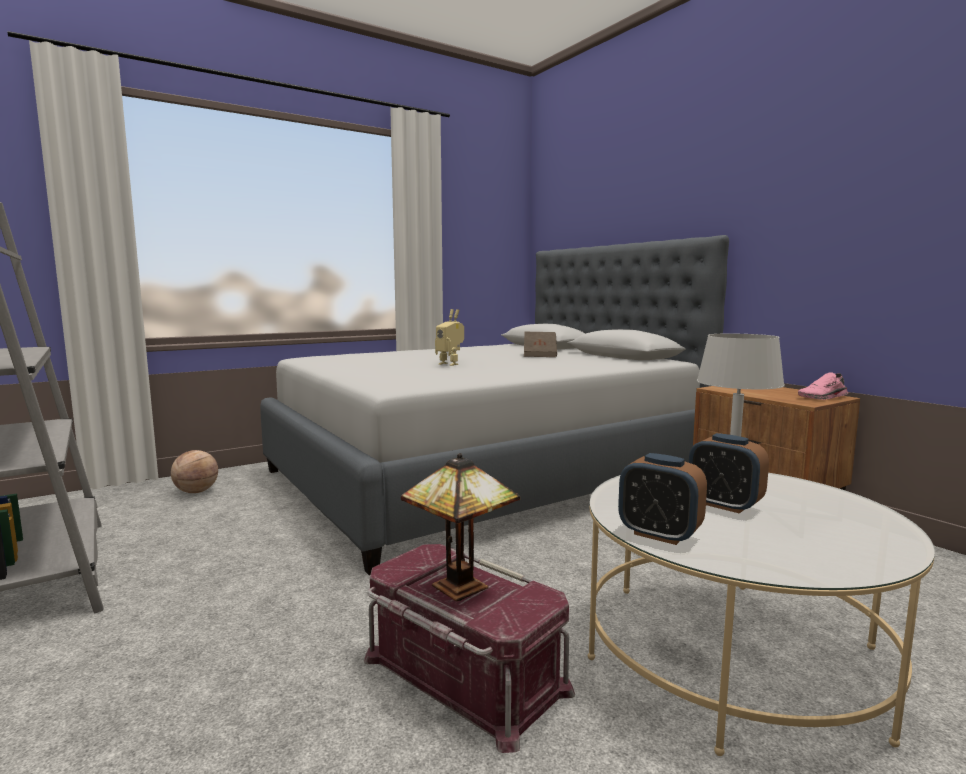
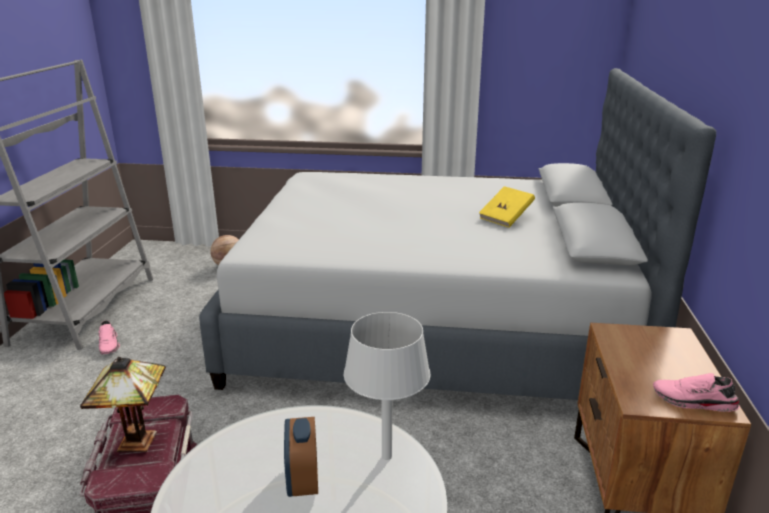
camera: 40 degrees right, 15 degrees up
toy robot [435,309,464,366] -> none
brown book [524,332,557,357] -> yellow book [479,186,535,228]
alarm clock [618,453,707,545] -> none
none -> pink shoe [98,320,120,354]

